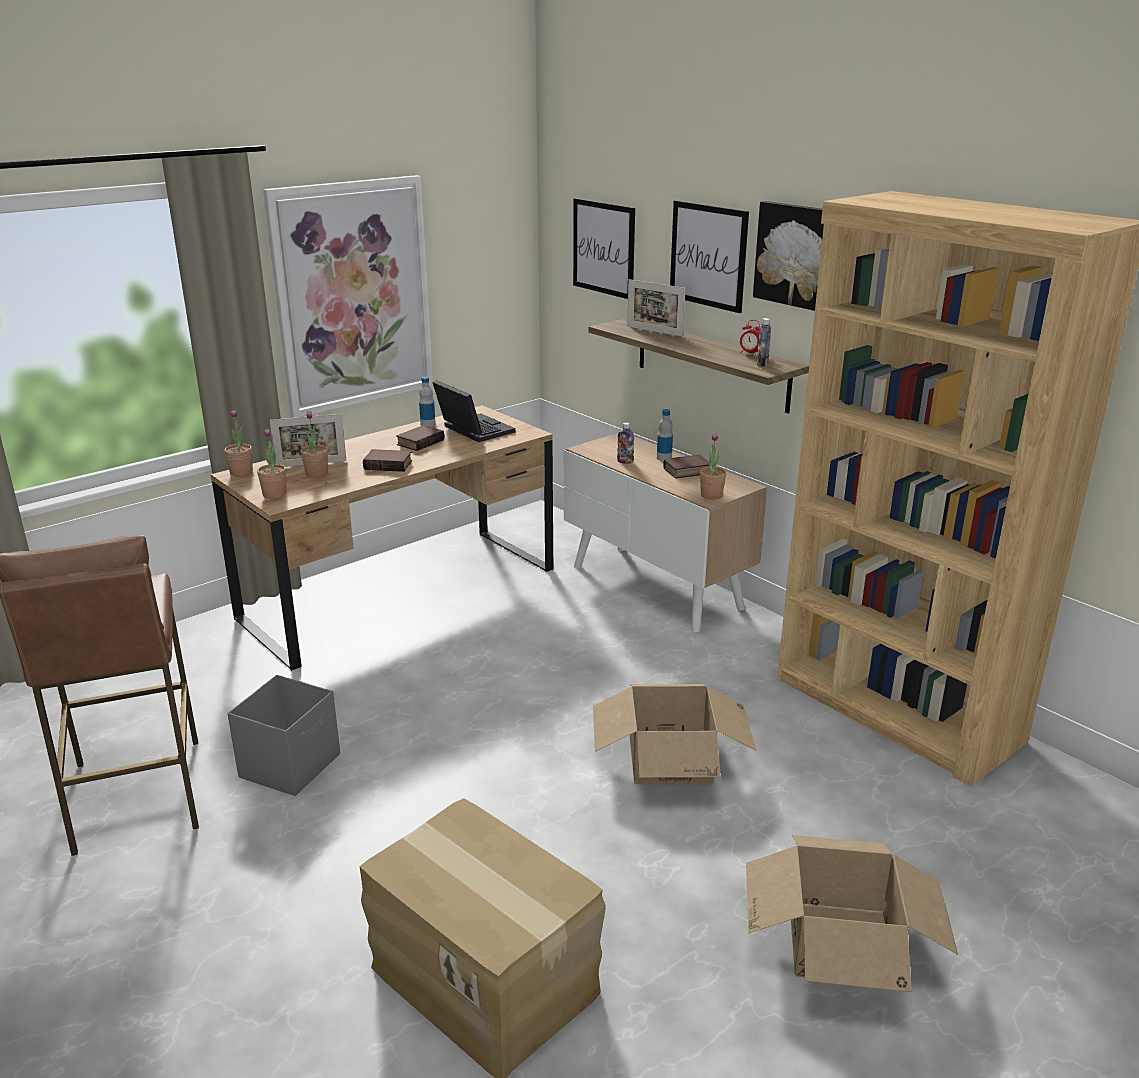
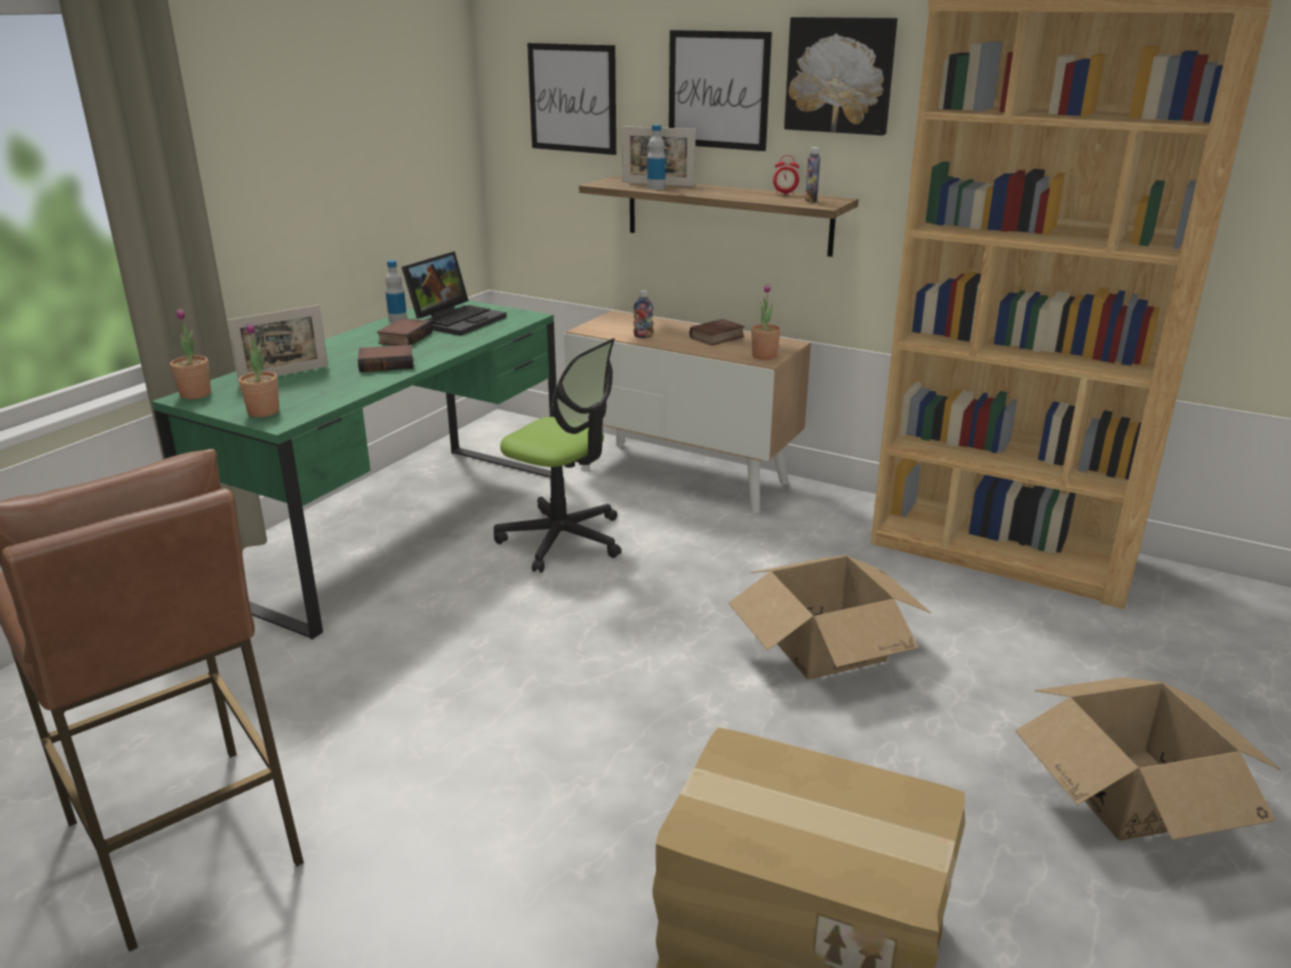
camera: 20 degrees left, 0 degrees up
brown desk [211,405,553,671] -> green desk [152,300,556,640]
grey storage box [227,675,340,796] -> none
picture [263,175,433,418] -> none
potted plant [301,411,328,478] -> none
laptop [432,380,515,442] -> laptop turned 90 degrees clockwise [402,251,507,336]
bottle [657,409,673,461] -> bottle moved to [647,124,666,189]
none -> office chair [494,338,622,573]

